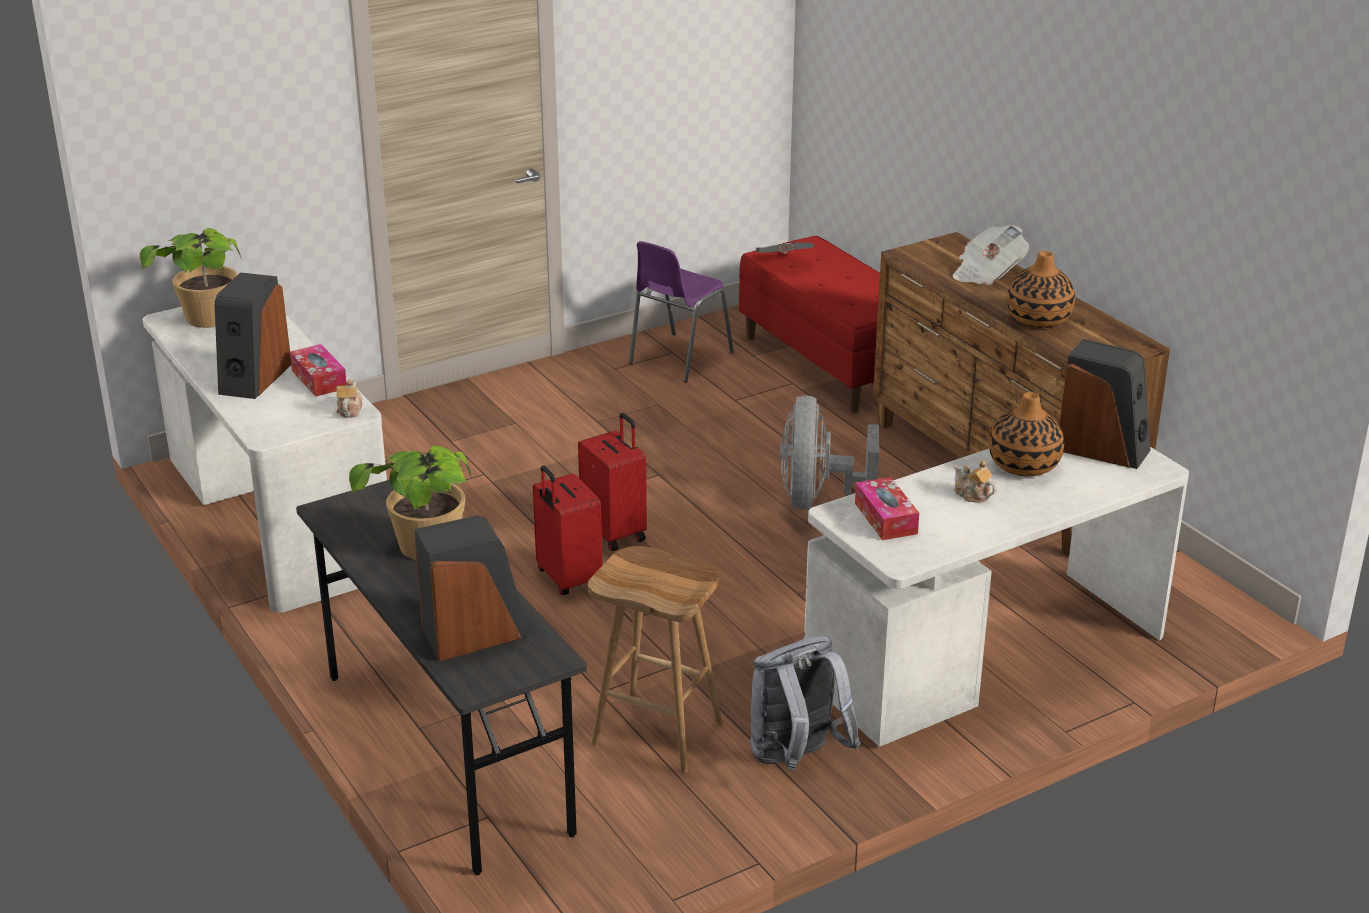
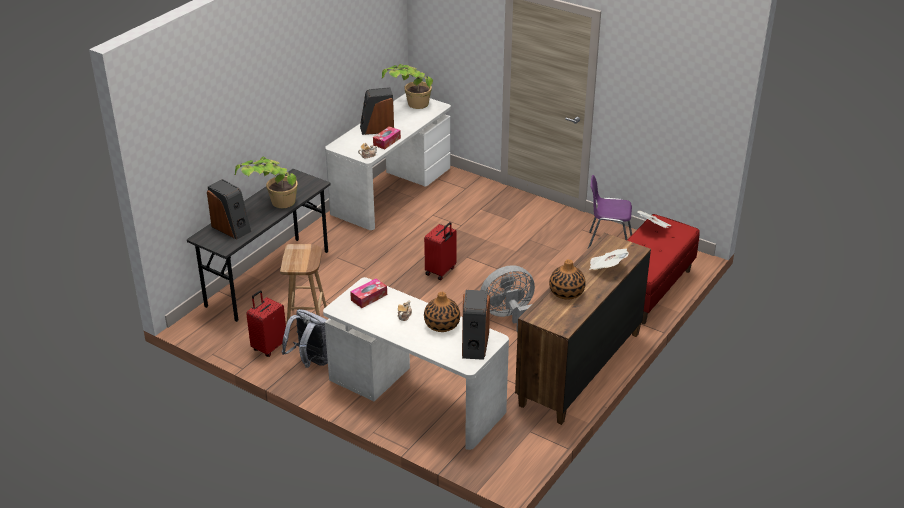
camera: 65 degrees right, 5 degrees up
red suitcase [533,465,602,595] -> red suitcase moved to [246,290,286,357]

